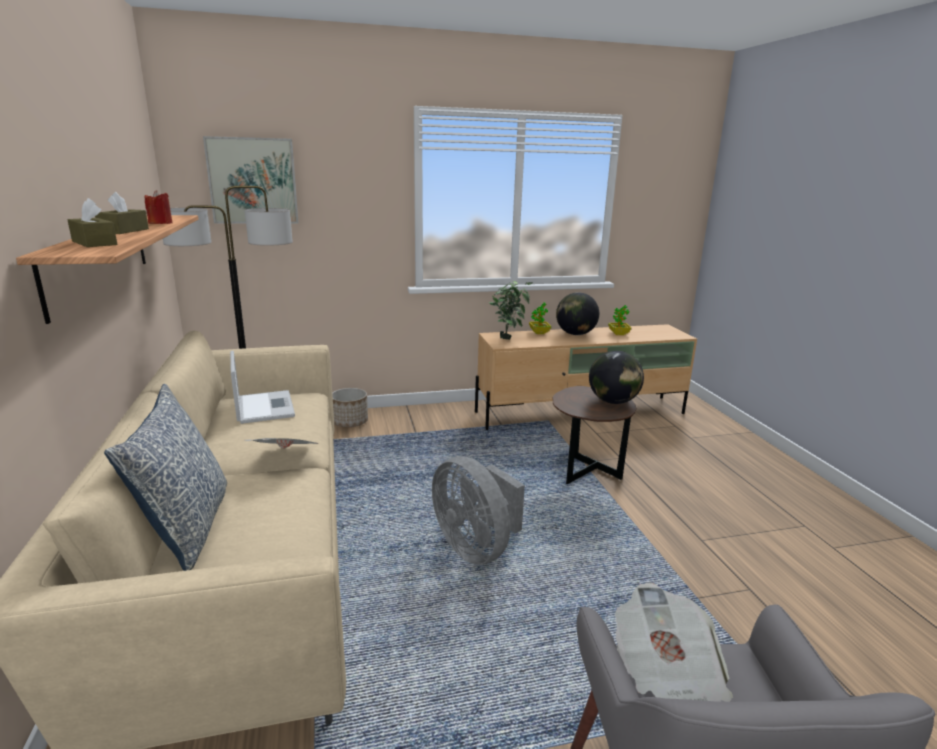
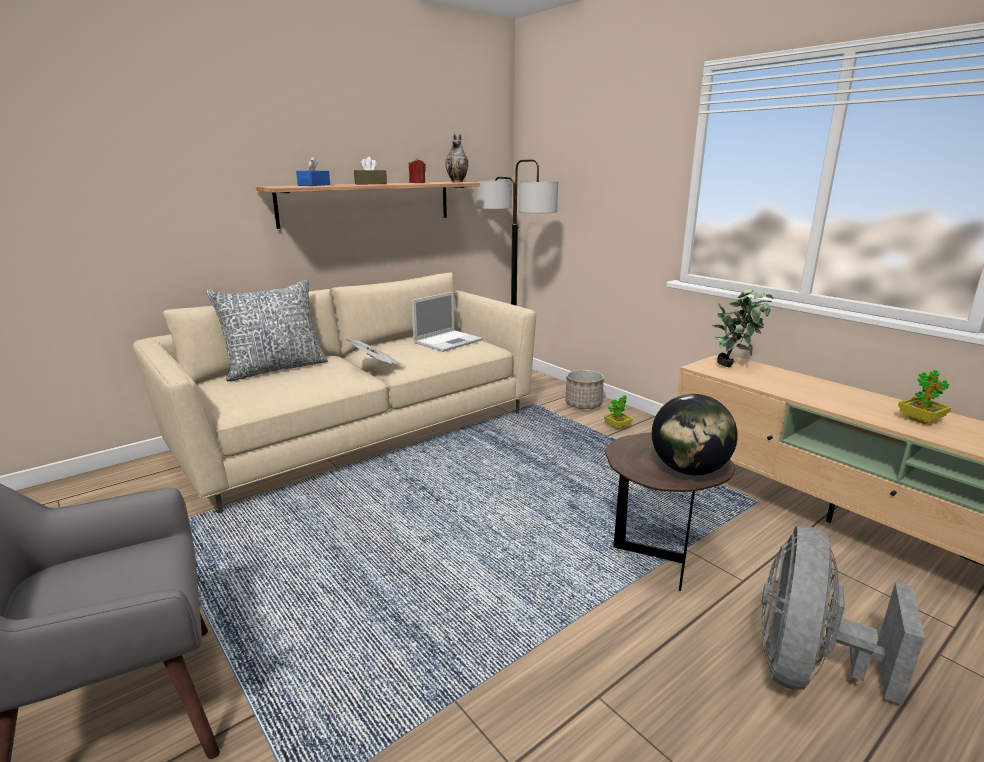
camera: 65 degrees right, 0 degrees up
brown tissue box [68,198,117,247] -> blue tissue box [296,156,330,186]
picture [203,136,299,224] -> none
grey fan [432,456,525,565] -> grey fan moved to [761,526,925,705]
potted plant [529,302,551,334] -> potted plant moved to [604,395,633,430]
globe [556,292,599,335] -> none
newspaper [615,583,733,702] -> none
none -> vase [446,134,468,182]

